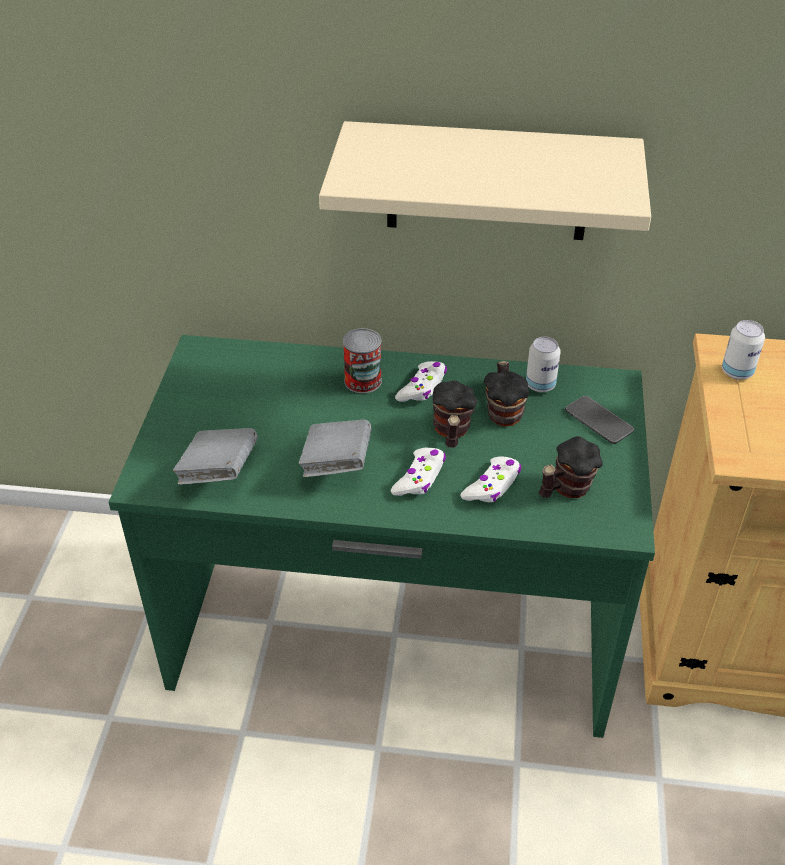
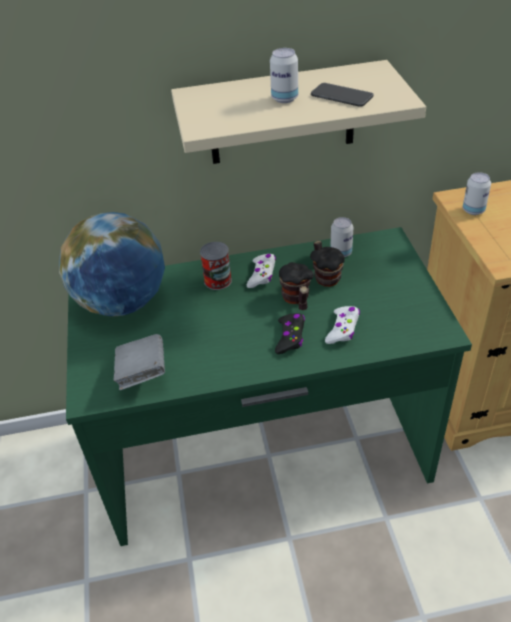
camera: 15 degrees left, 0 degrees up
grey book [299,420,371,477] -> none
white game controller [391,448,446,496] -> black game controller [275,313,305,354]
mug [539,436,603,498] -> none
phone [565,396,634,444] -> phone moved to [311,83,374,107]
none -> globe [59,212,165,317]
none -> can [270,48,298,103]

